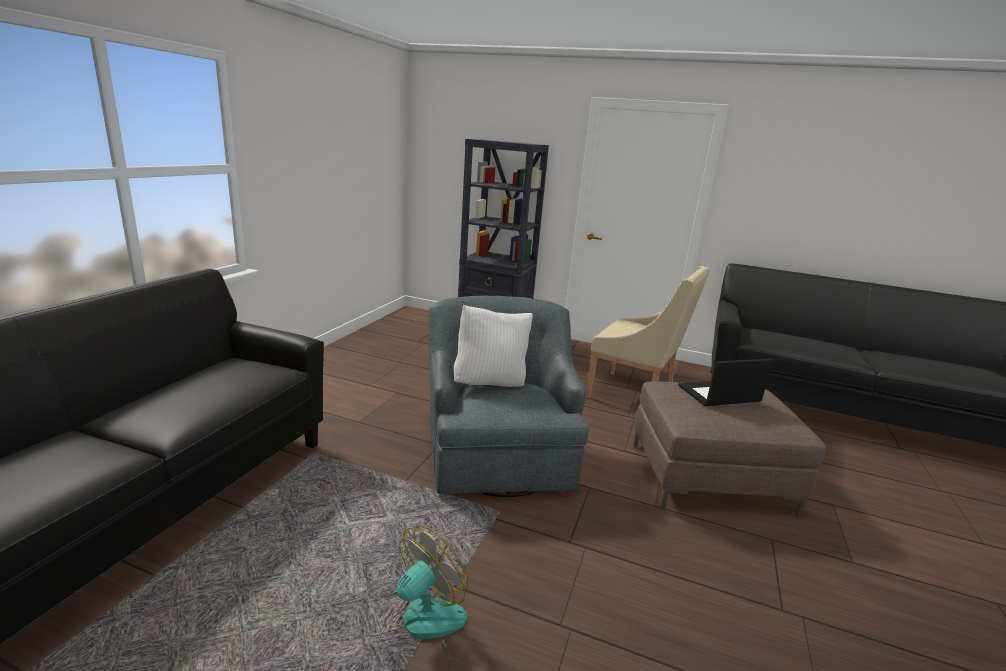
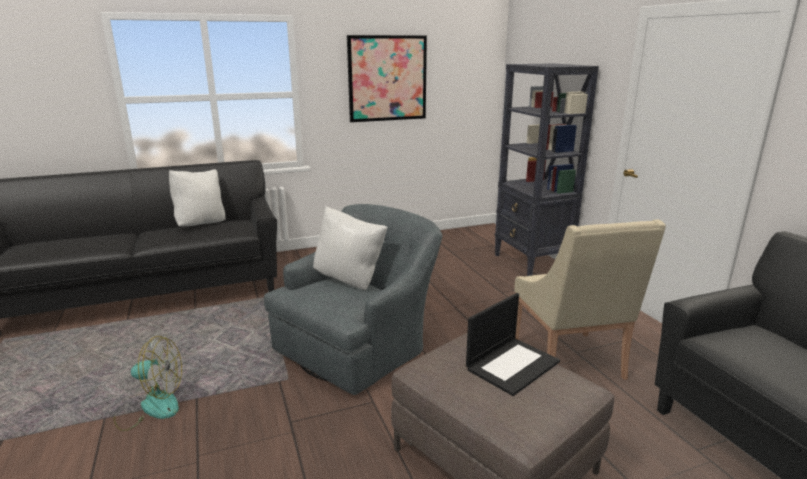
camera: 50 degrees right, 0 degrees up
laptop [678,359,773,406] -> laptop turned 105 degrees clockwise [466,293,560,396]
none -> white pillow [169,169,225,226]
none -> picture [347,35,427,122]

